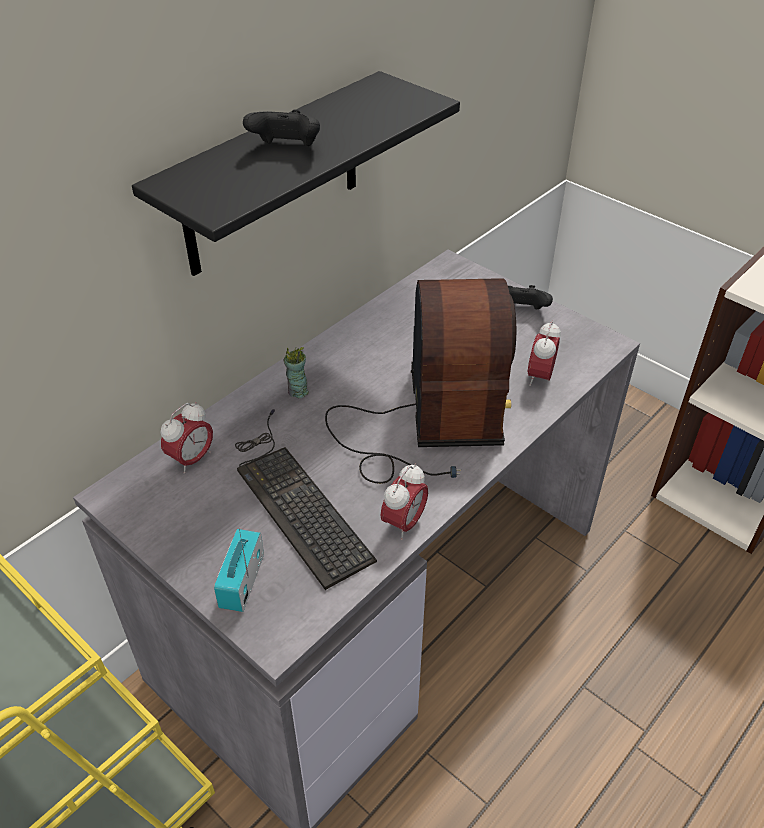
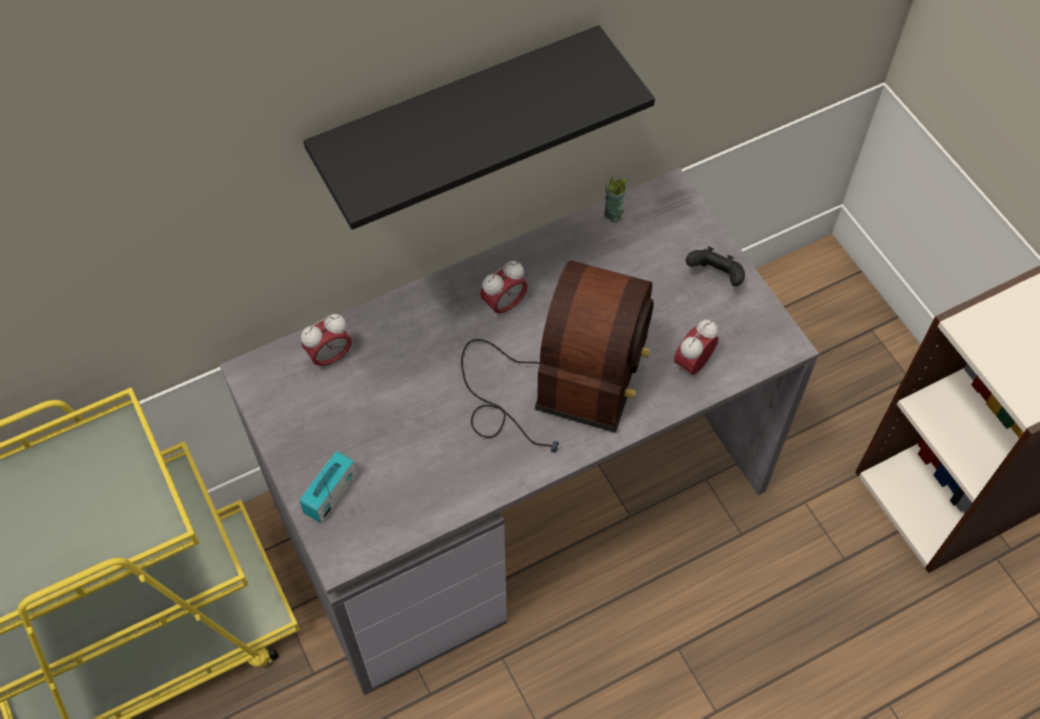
camera: 20 degrees right, 15 degrees up
keyboard [235,409,377,590] -> none
black game controller [243,109,320,146] -> none
cup [284,347,309,398] -> cup moved to [604,176,627,222]
alarm clock [380,463,428,540] -> alarm clock moved to [480,261,528,319]

